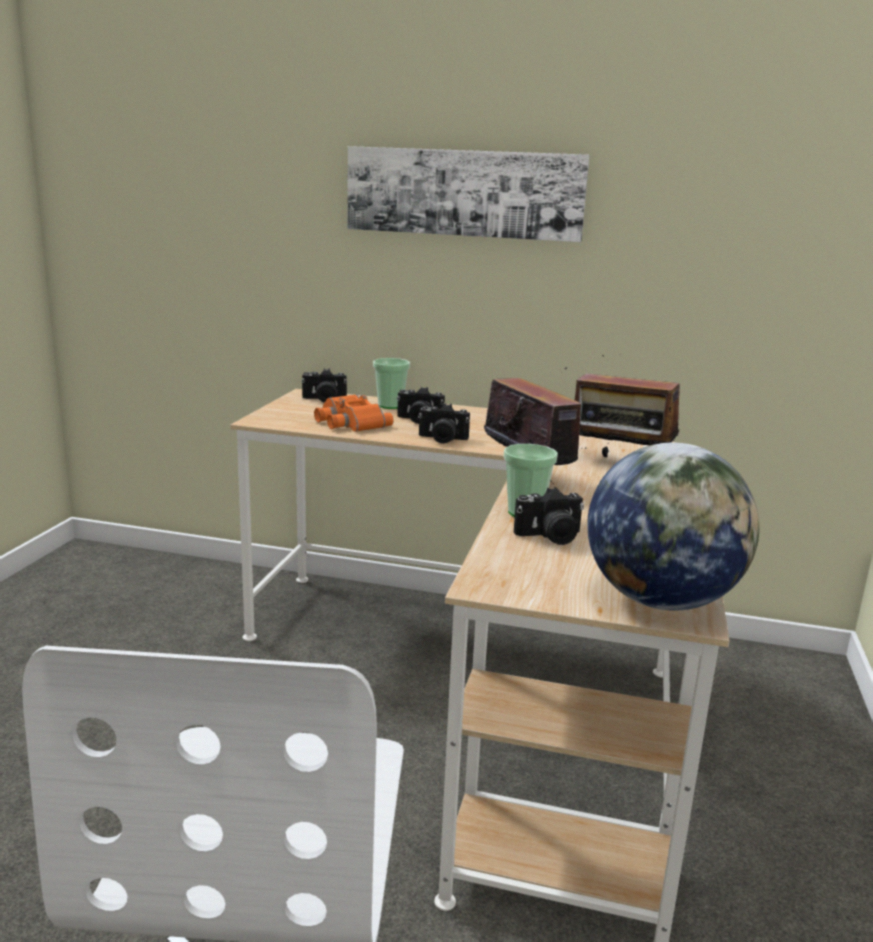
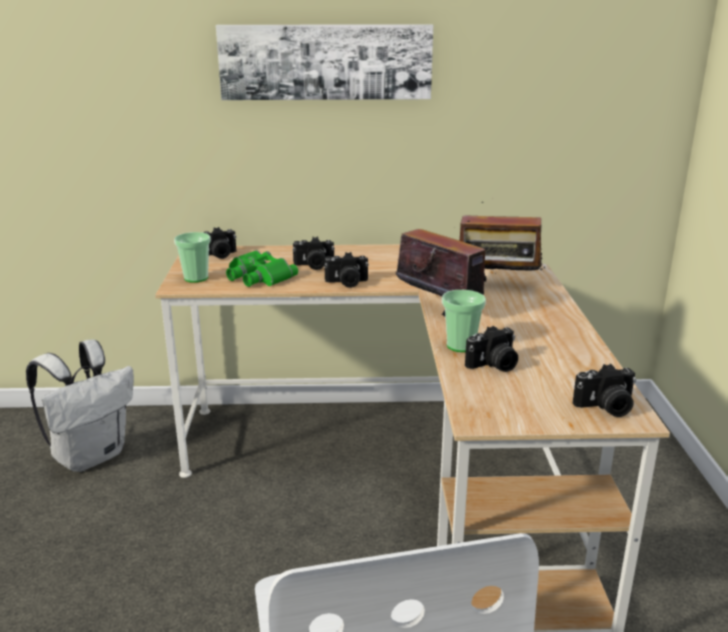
camera: 15 degrees left, 5 degrees up
orange binoculars [314,394,394,432] -> green binoculars [226,250,298,287]
cup [373,358,410,409] -> cup moved to [174,232,211,283]
globe [588,443,759,611] -> camera [573,364,636,417]
none -> white backpack [26,340,134,472]

